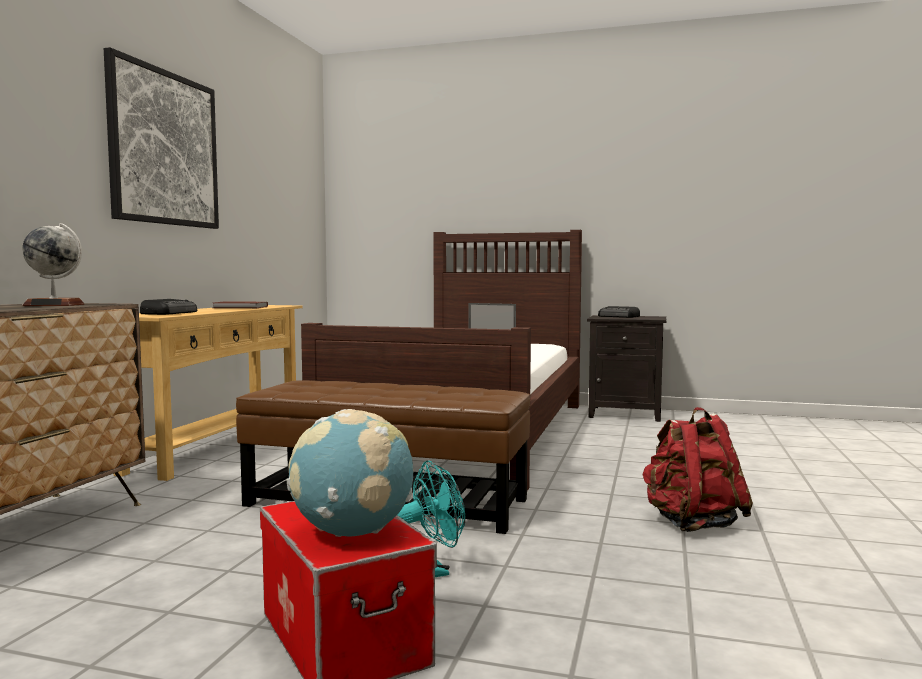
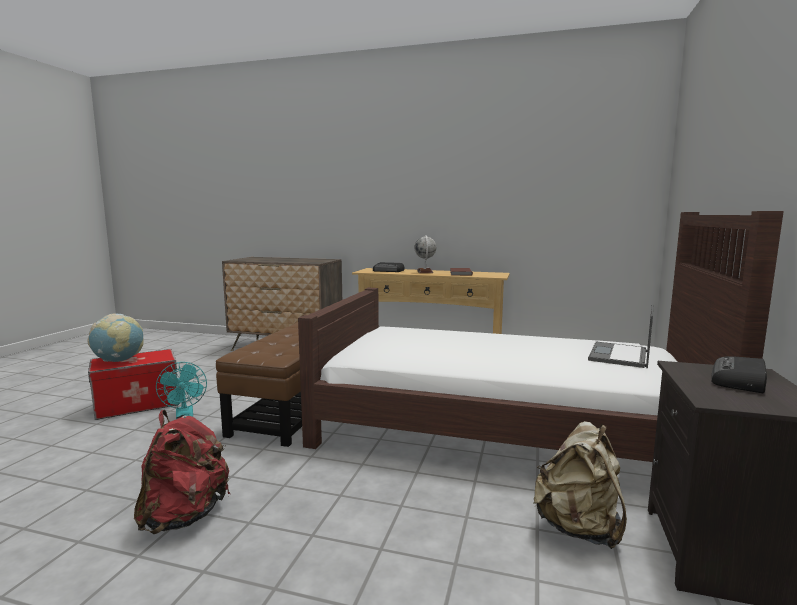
camera: 90 degrees right, 5 degrees up
globe [22,223,85,306] -> globe moved to [414,235,436,273]
picture [104,47,219,229] -> none
none -> beige backpack [533,421,627,549]

